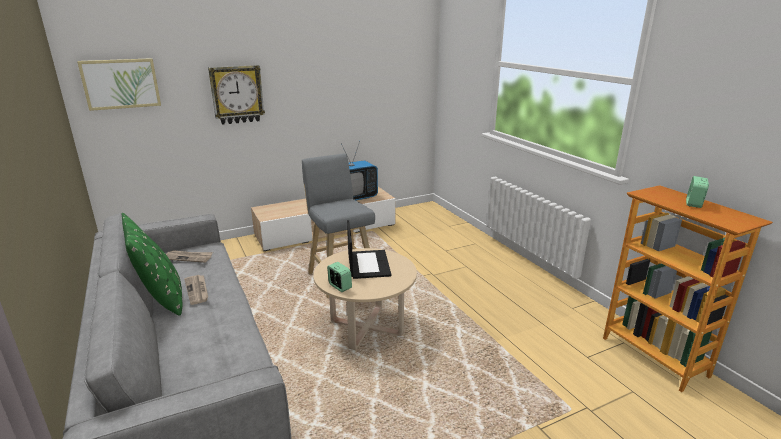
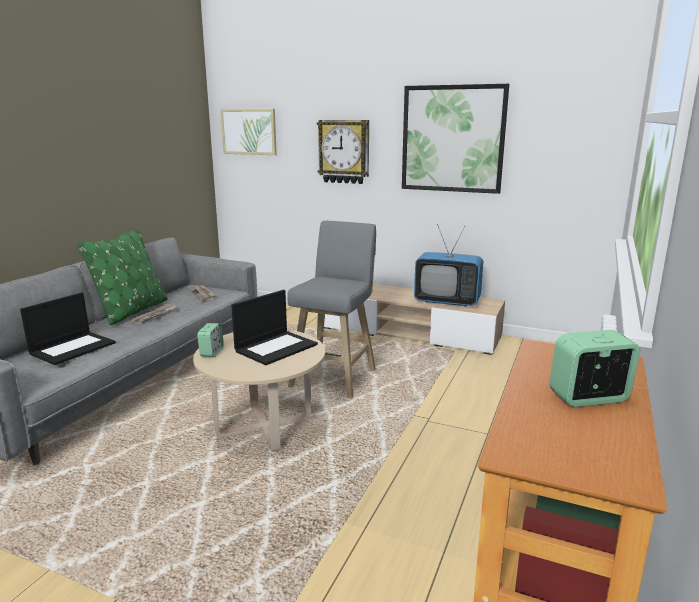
camera: 50 degrees right, 5 degrees down
none -> laptop [20,292,116,365]
none -> picture [402,84,509,194]

